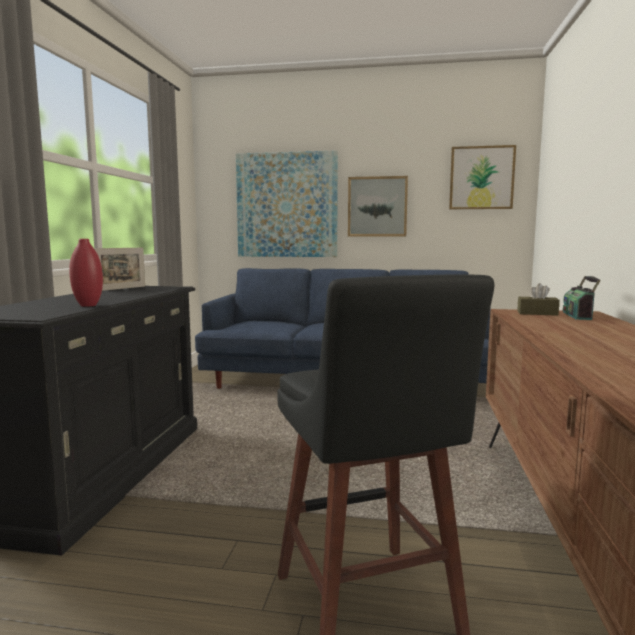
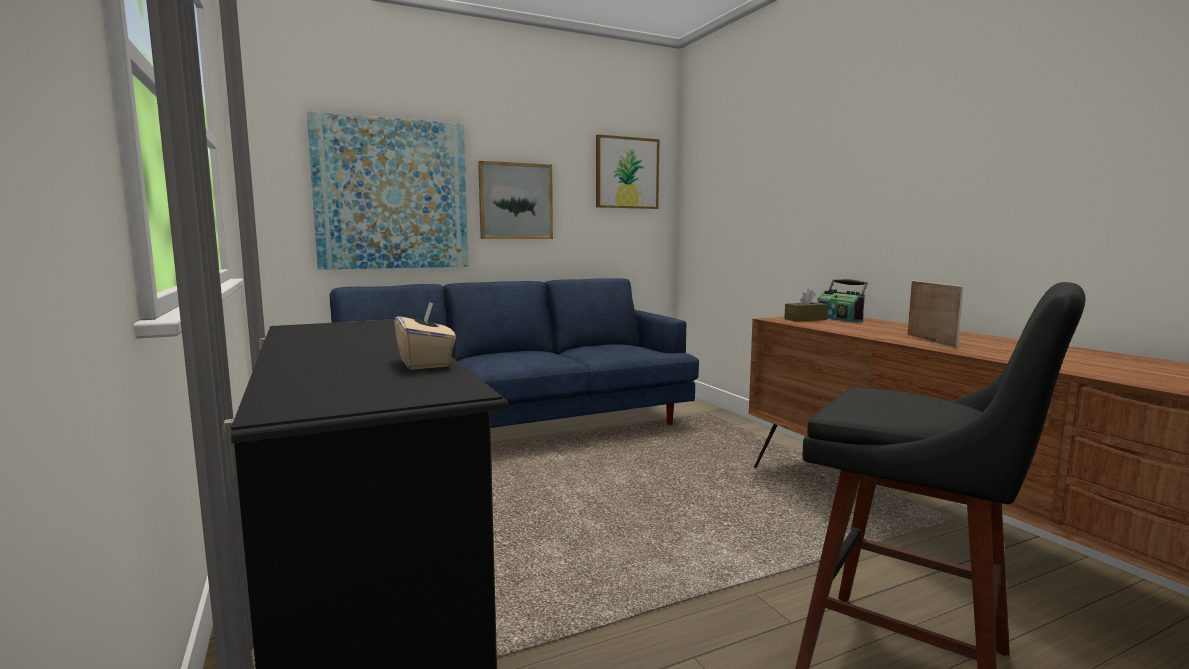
camera: 35 degrees left, 0 degrees up
red vase [69,239,103,307] -> beige tissue box [394,302,456,370]
picture frame [94,248,145,291] -> picture frame moved to [907,280,963,348]

